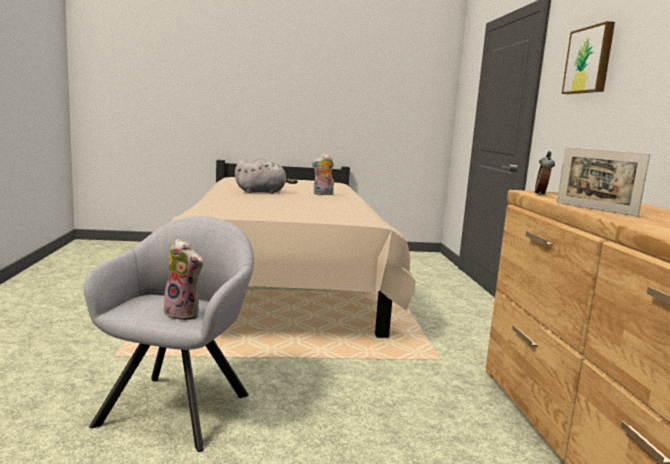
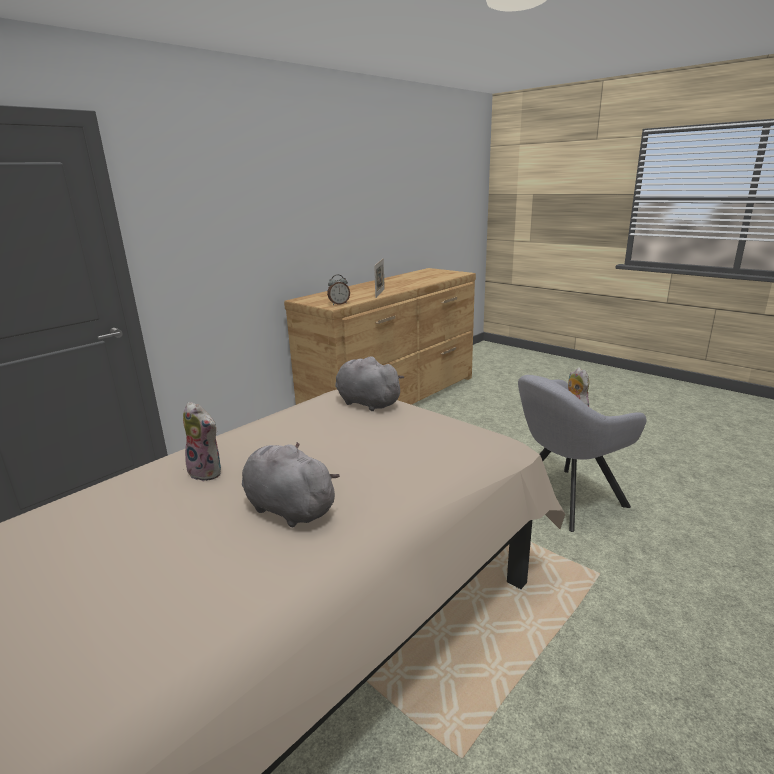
camera: 130 degrees left, 10 degrees up
picture [562,21,615,94] -> none
none -> grey plush toy [335,356,405,411]

